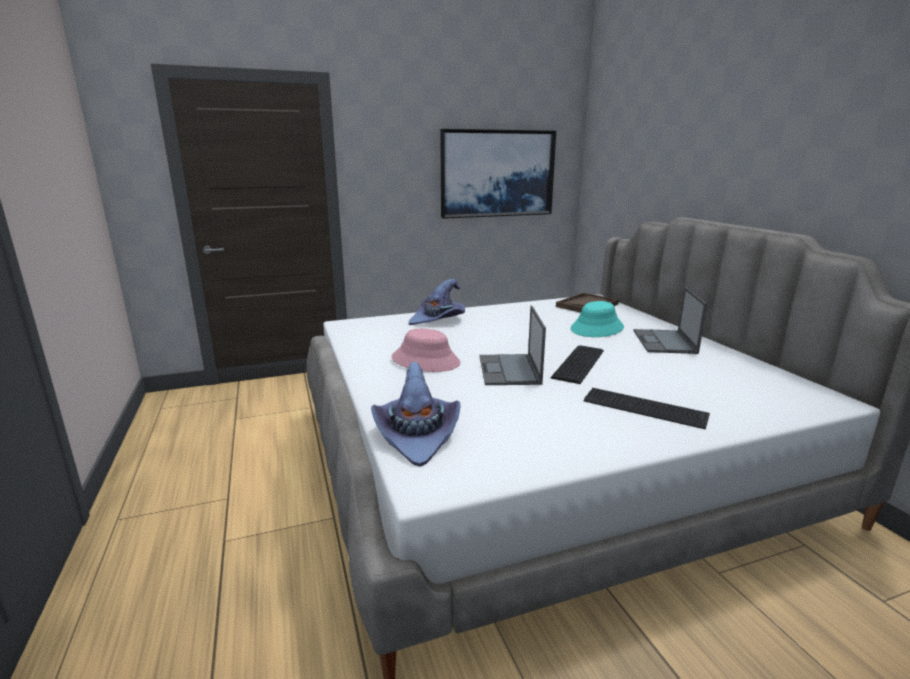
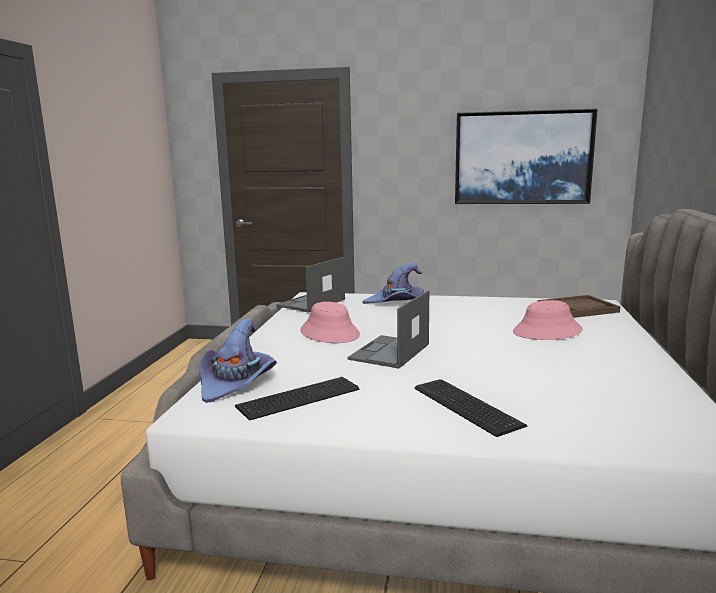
camera: 30 degrees right, 5 degrees down
keyboard [551,345,604,384] -> keyboard moved to [235,377,359,421]
turquoise hat [571,301,624,337] -> pink hat [513,300,583,340]
laptop [633,287,707,354] -> laptop moved to [276,257,345,313]

